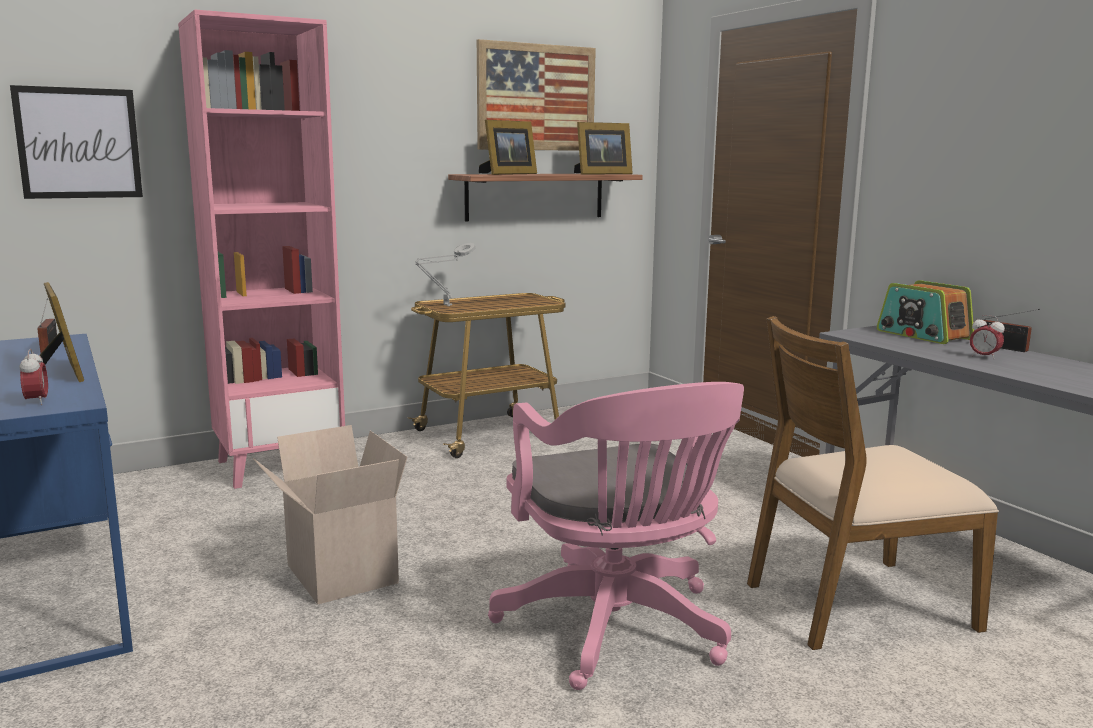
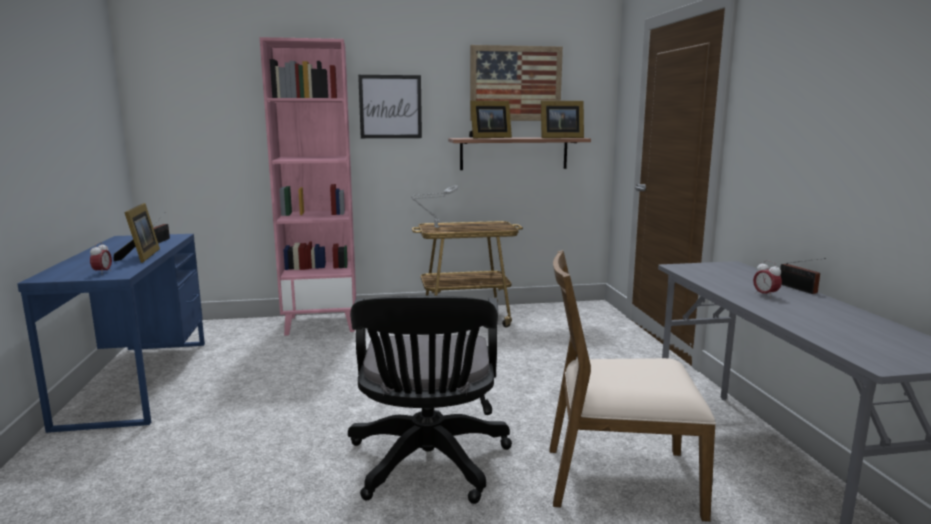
camera: 20 degrees right, 0 degrees up
picture [10,85,143,199] -> picture moved to [358,75,422,138]
cardboard box [253,425,407,605] -> none
pink office chair [488,382,744,690] -> black office chair [348,295,512,504]
radio [877,280,974,344] -> none

